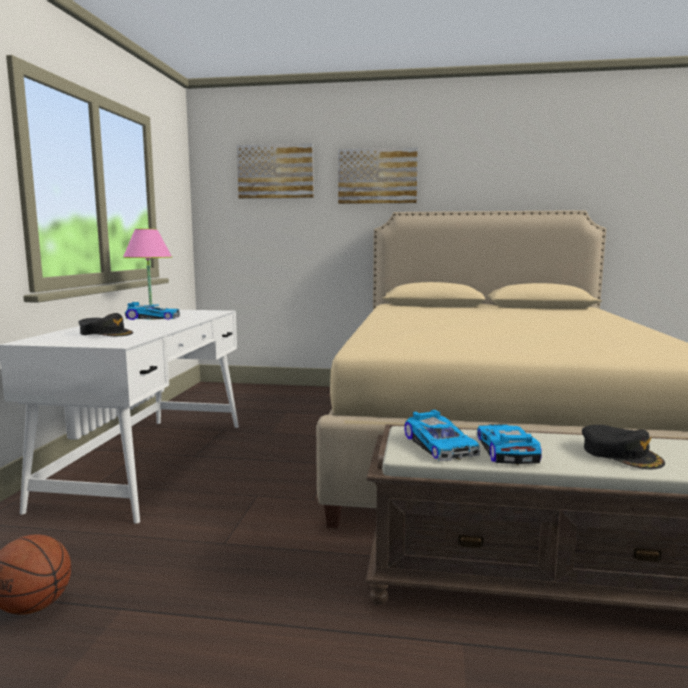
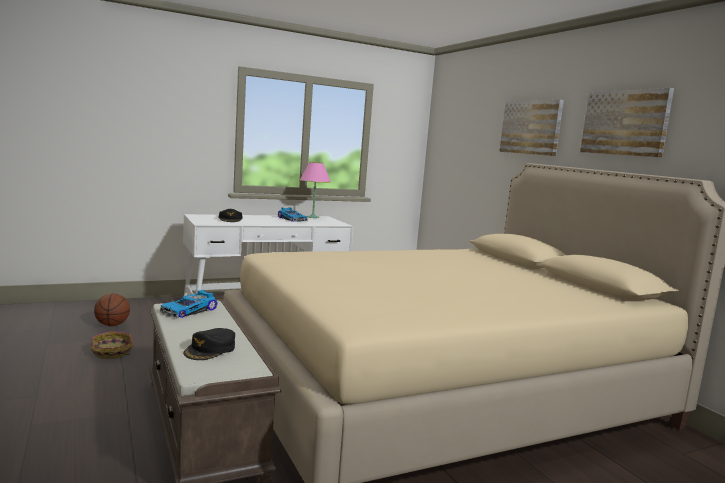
camera: 55 degrees right, 0 degrees up
picture [237,143,314,199] -> picture moved to [580,88,674,158]
toy car [477,424,542,465] -> none
none -> basket [91,331,134,359]

